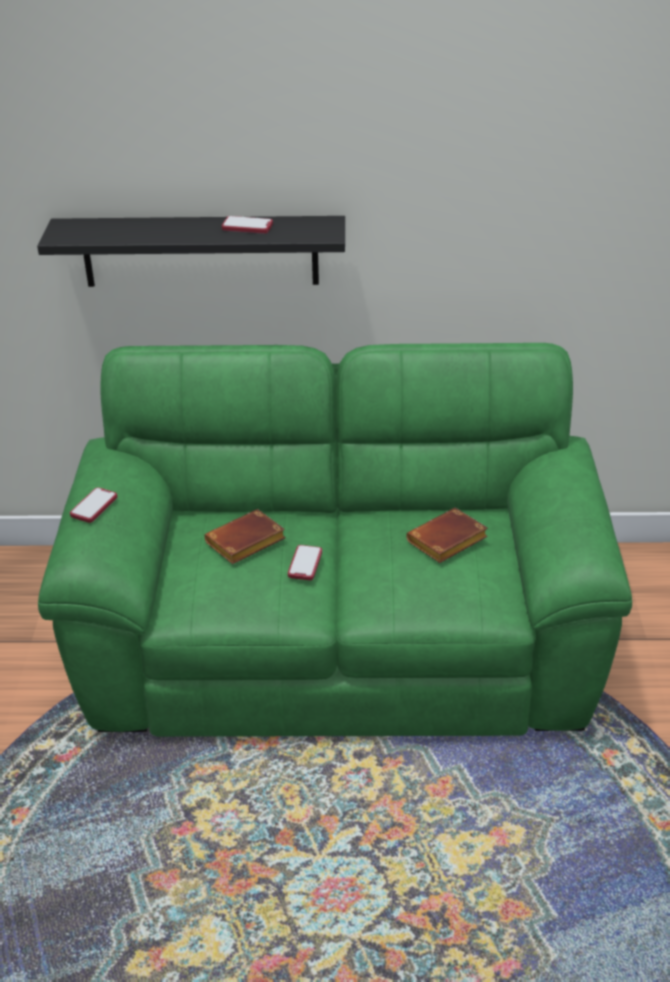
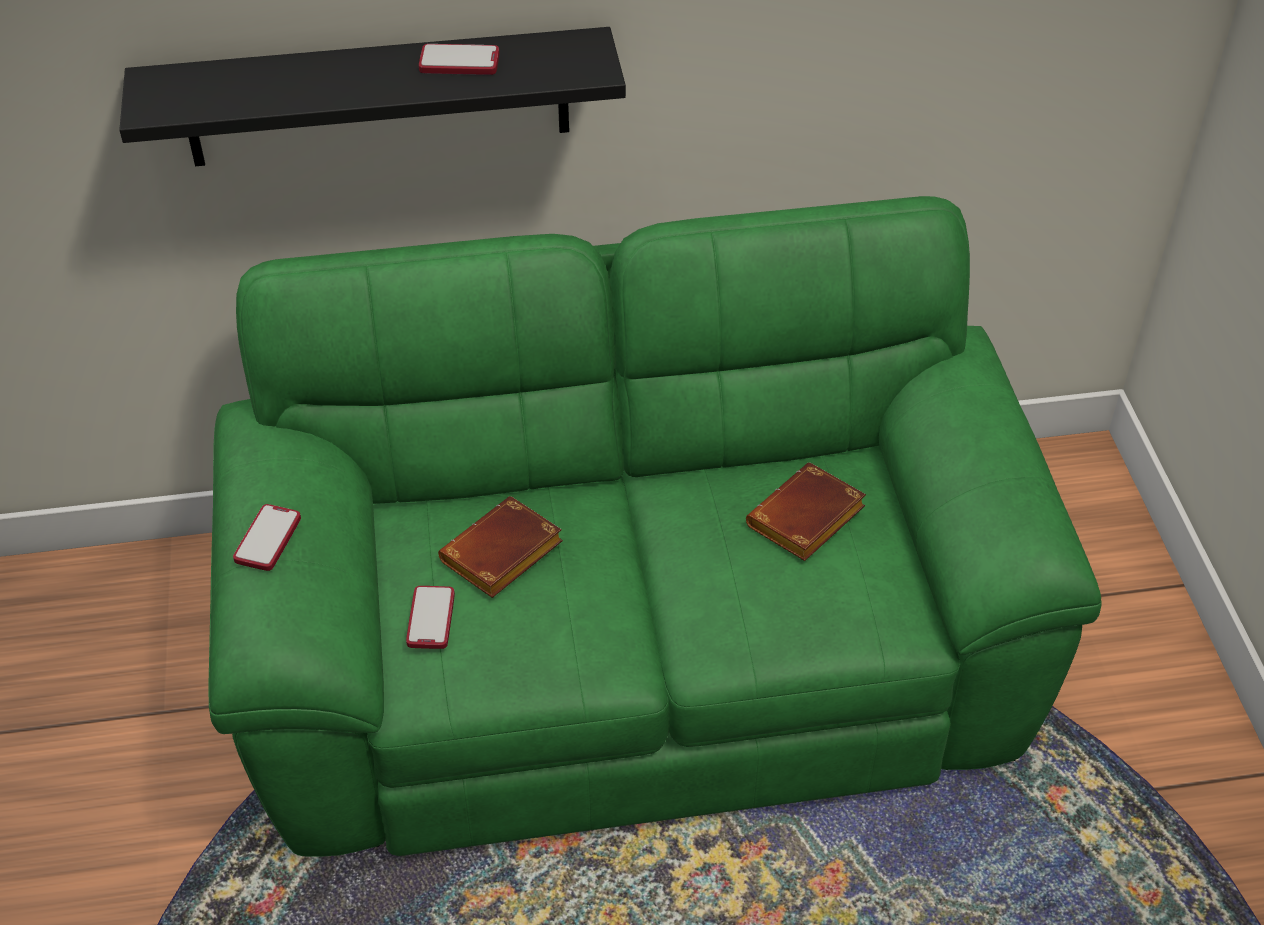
camera: 10 degrees left, 10 degrees up
phone [288,545,322,580] -> phone moved to [406,586,455,649]

